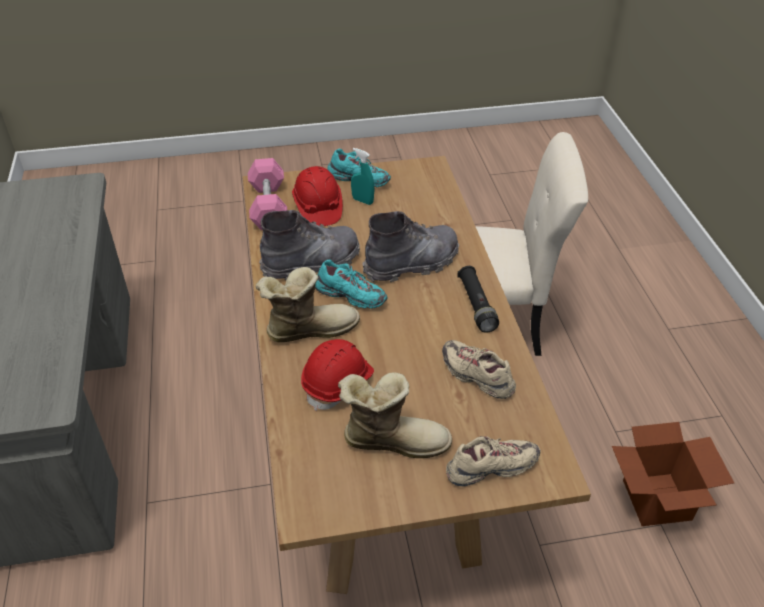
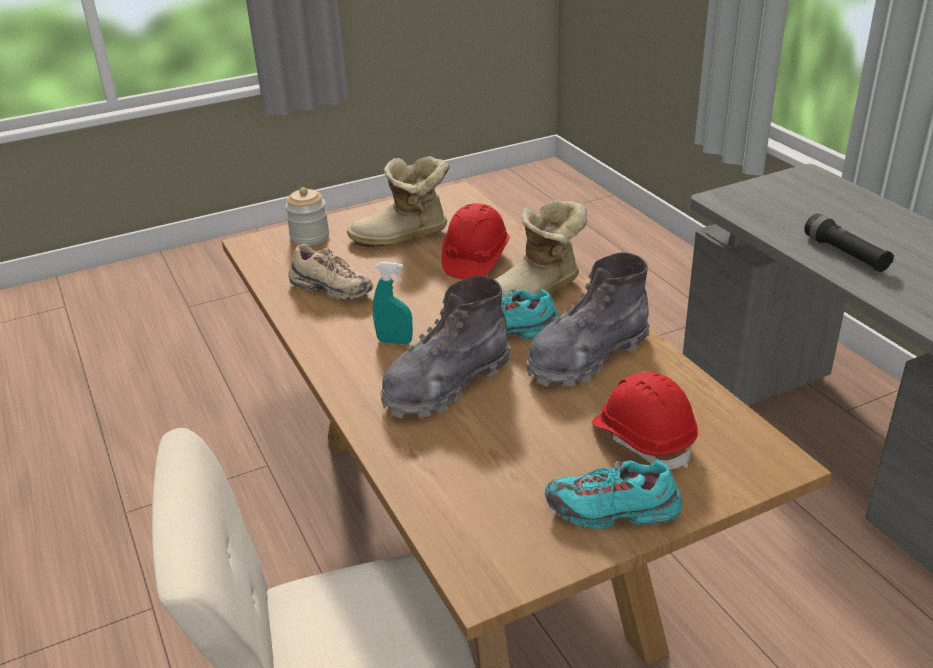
camera: 165 degrees right, 10 degrees down
pink dumbbell [248,158,287,230] -> none
turquoise spray bottle [351,148,374,205] -> turquoise spray bottle moved to [373,262,413,344]
beige shoe [446,436,541,486] -> jar [285,187,329,246]
black flashlight [457,266,499,333] -> black flashlight moved to [804,214,894,272]
cardboard box [612,422,734,526] -> none

